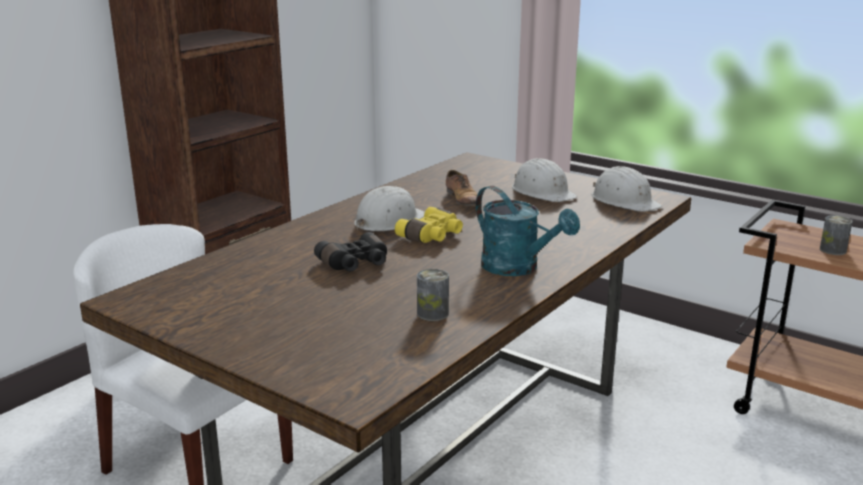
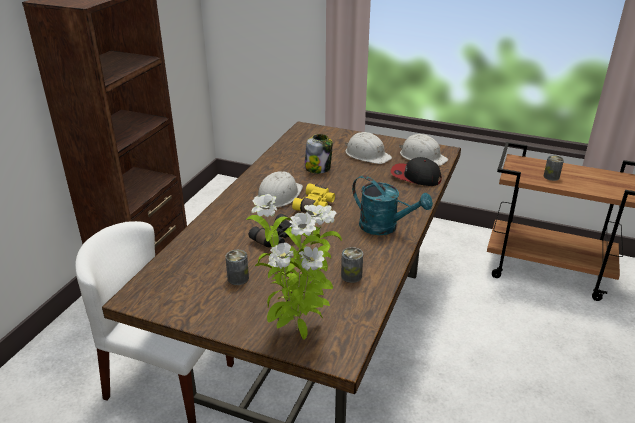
camera: 15 degrees left, 10 degrees up
shoe [446,170,477,206] -> jar [304,134,333,173]
none -> can [226,250,249,285]
none -> potted plant [246,194,342,340]
none -> cap [391,157,442,186]

